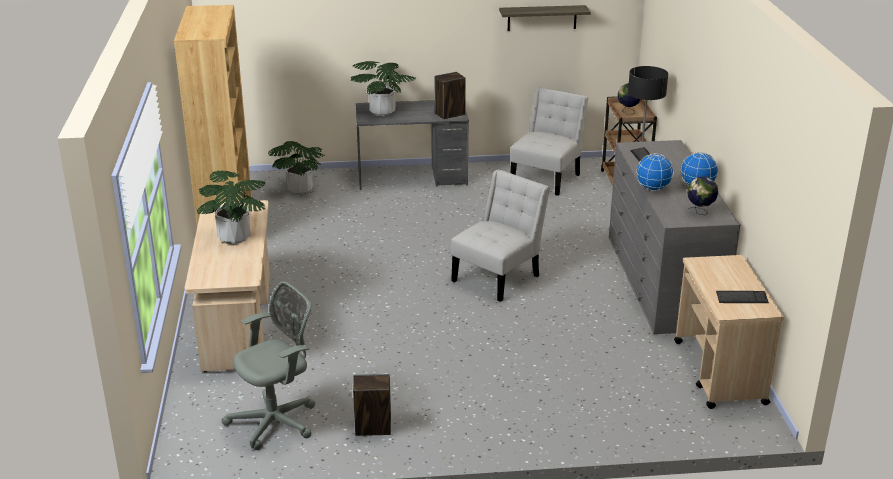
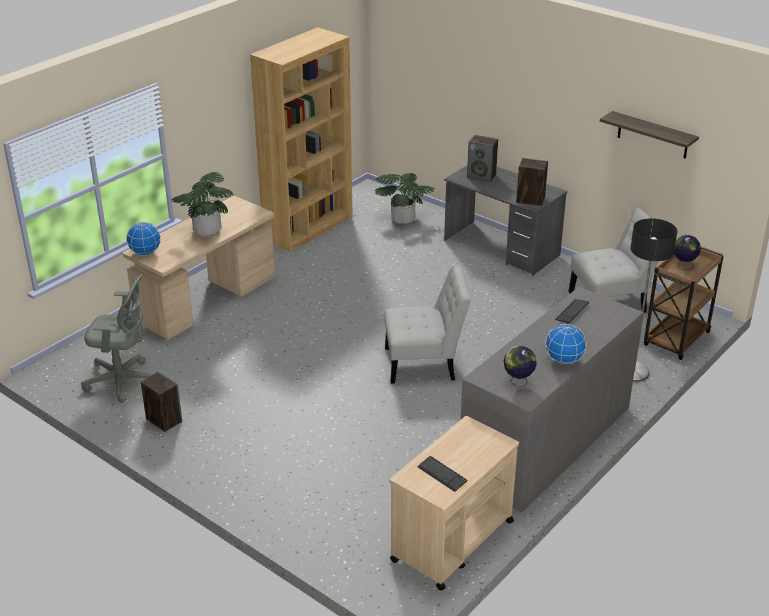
camera: 45 degrees right, 5 degrees up
potted plant [351,61,416,116] -> speaker [467,135,498,182]
globe [636,154,674,191] -> globe moved to [126,222,161,256]

